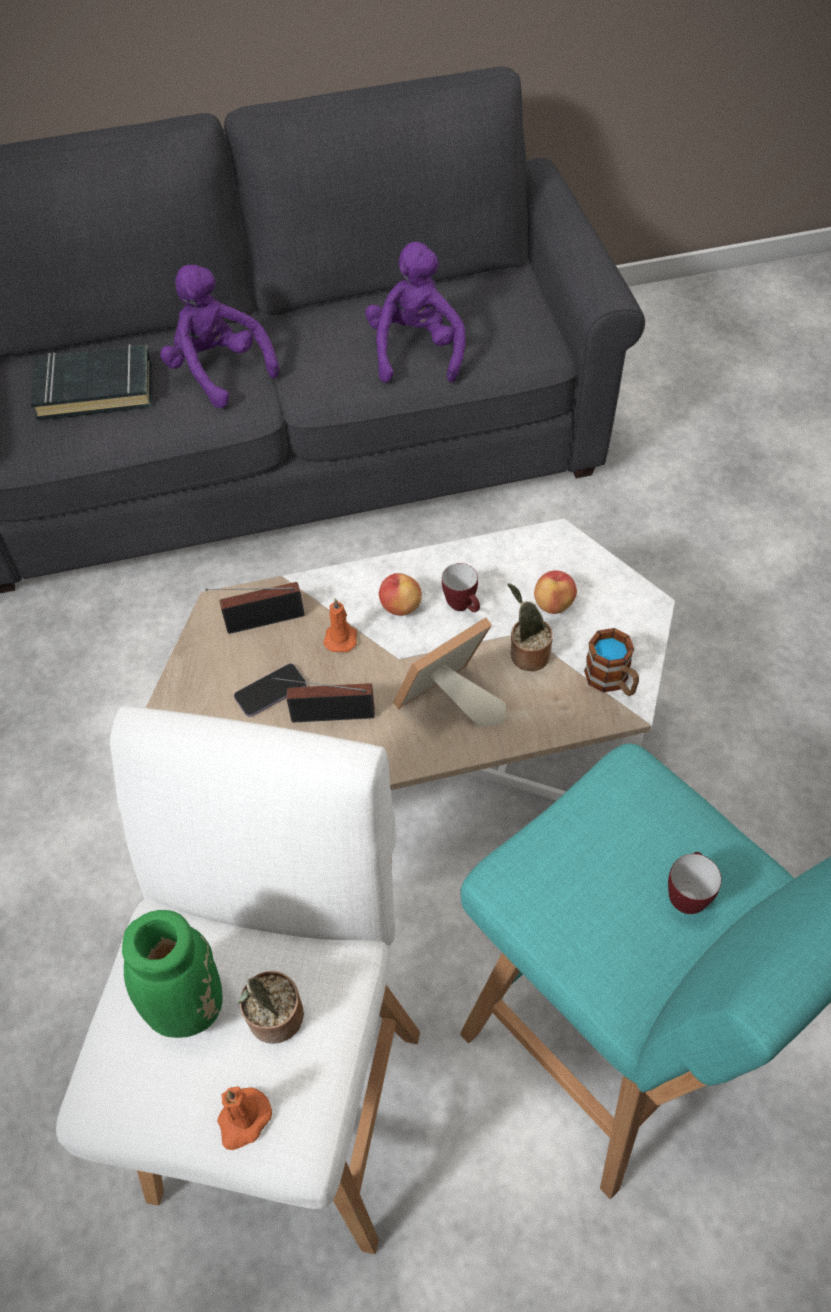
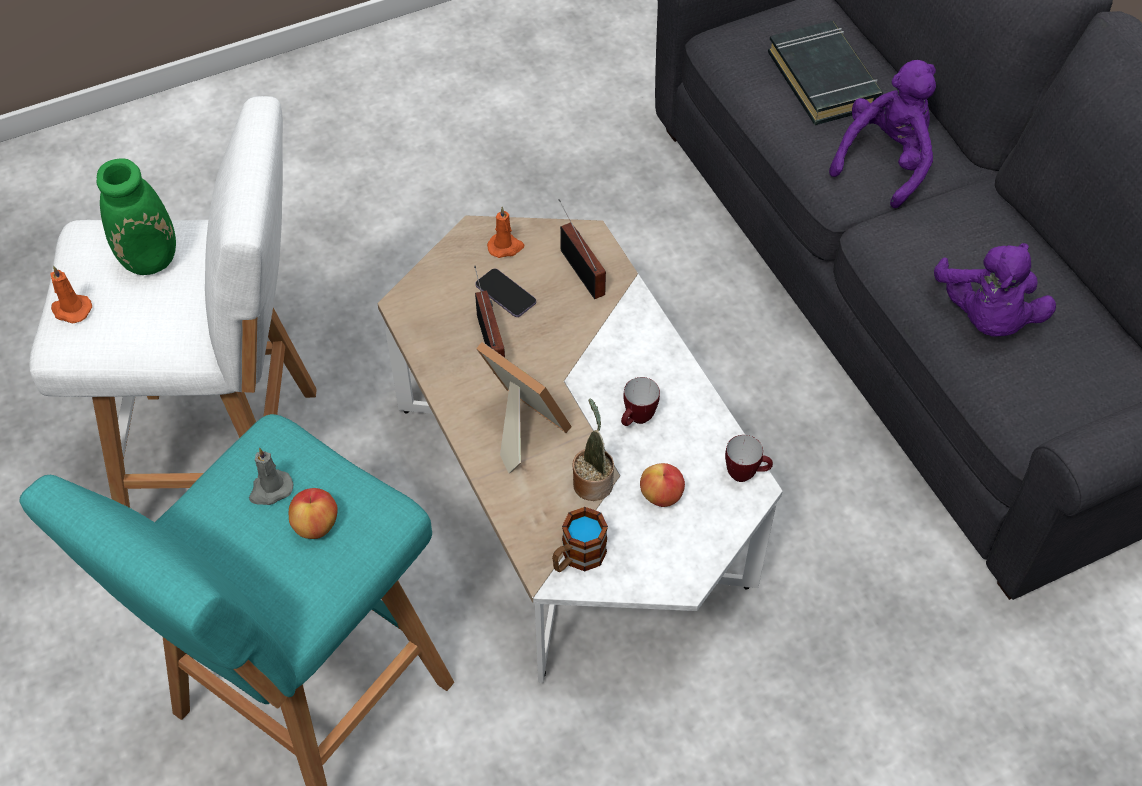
camera: 75 degrees right, 0 degrees up
potted plant [237,971,304,1043] -> none
orange candle [323,598,357,652] -> orange candle moved to [487,206,524,258]
purple plush toy [365,242,465,383] -> purple plush toy turned 105 degrees clockwise [934,243,1056,337]
apple [379,573,422,616] -> apple moved to [289,488,338,539]
mug [668,852,722,914] -> mug moved to [725,435,773,482]
none -> grey candle [249,448,294,505]

